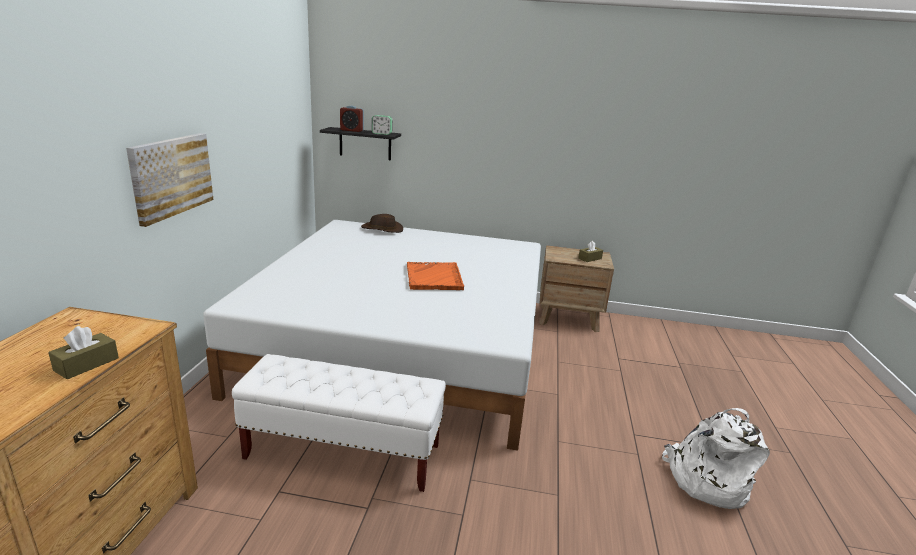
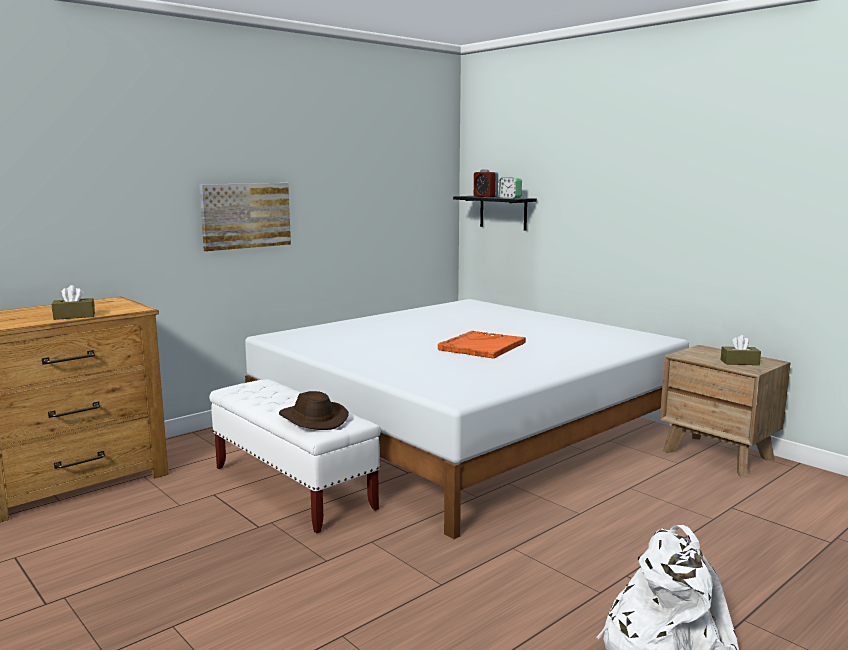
camera: 40 degrees right, 10 degrees down
brown hat [361,214,403,233] -> brown hat moved to [279,391,349,430]

